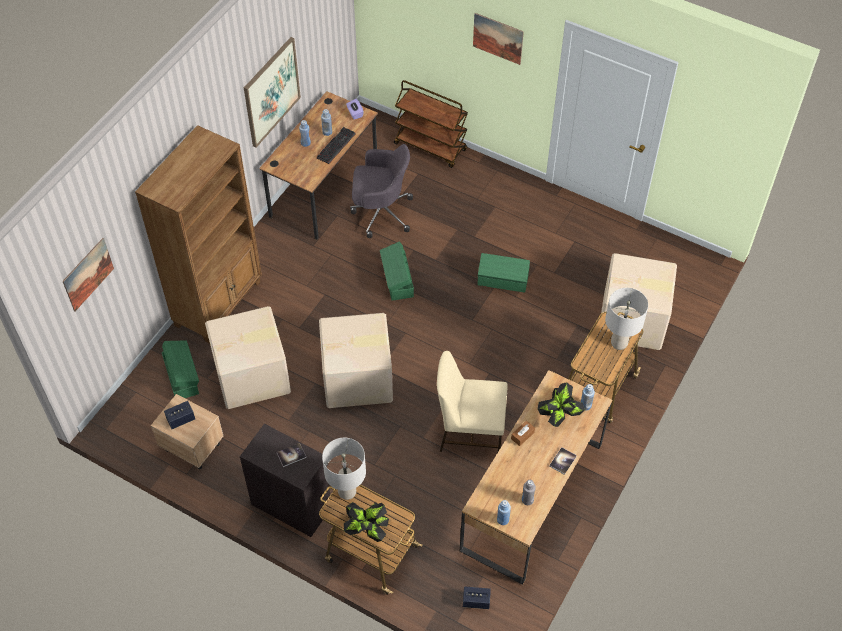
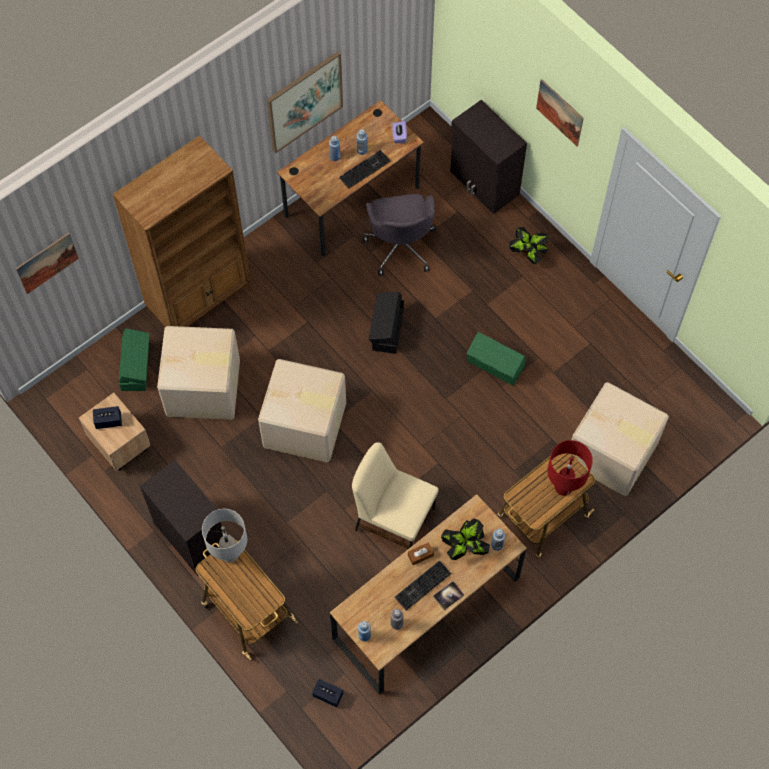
camera: 20 degrees right, 10 degrees up
book [277,443,306,467] -> none
potted plant [344,502,389,542] -> potted plant moved to [509,226,549,264]
grey office chair [350,144,413,238] -> grey office chair turned 60 degrees clockwise [363,194,436,276]
green storage box [380,242,414,301] -> black storage box [369,292,404,354]
brown cart [394,80,468,168] -> black cabinet [450,100,527,214]
grey table lamp [605,288,648,350] -> red table lamp [547,440,593,496]
none -> keyboard [394,560,451,611]

